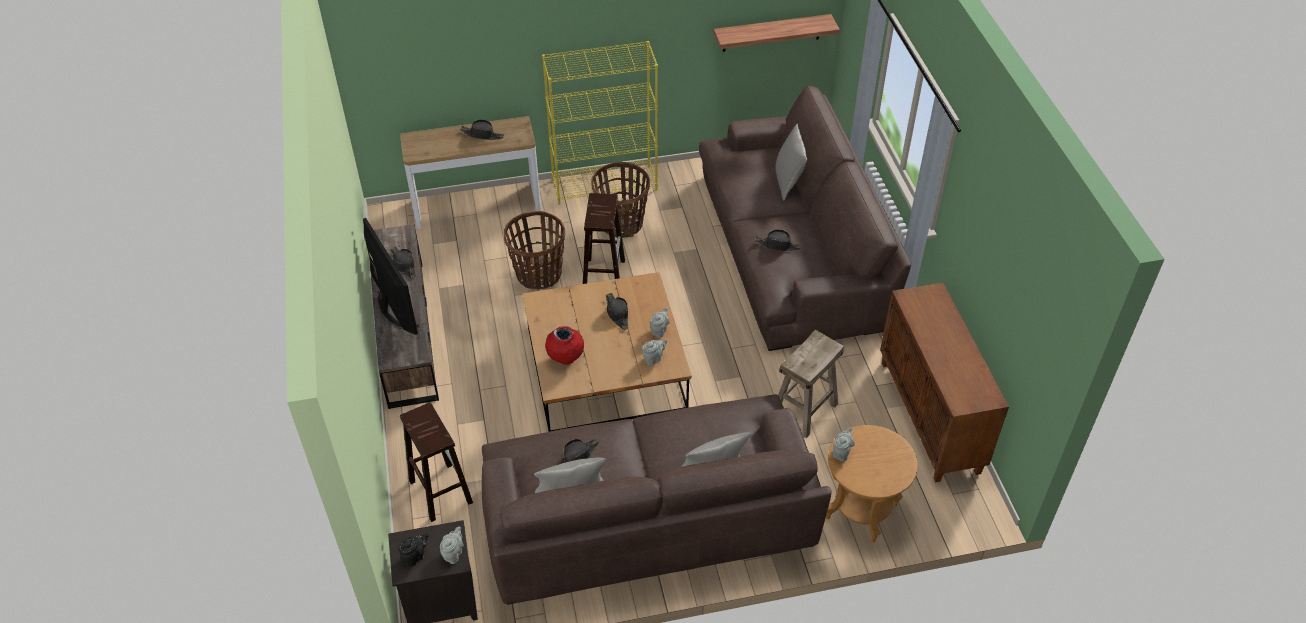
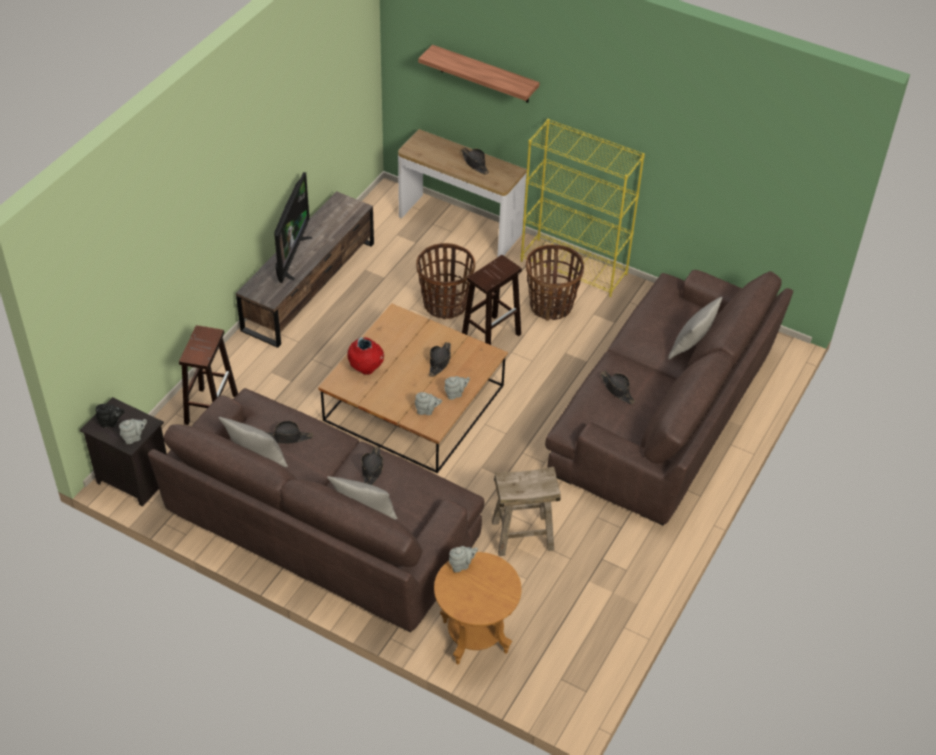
camera: 40 degrees right, 0 degrees up
black hat [390,246,416,278] -> black hat moved to [361,447,383,485]
shelf [714,14,840,52] -> shelf moved to [418,45,540,103]
brown cabinet [880,282,1009,483] -> none

